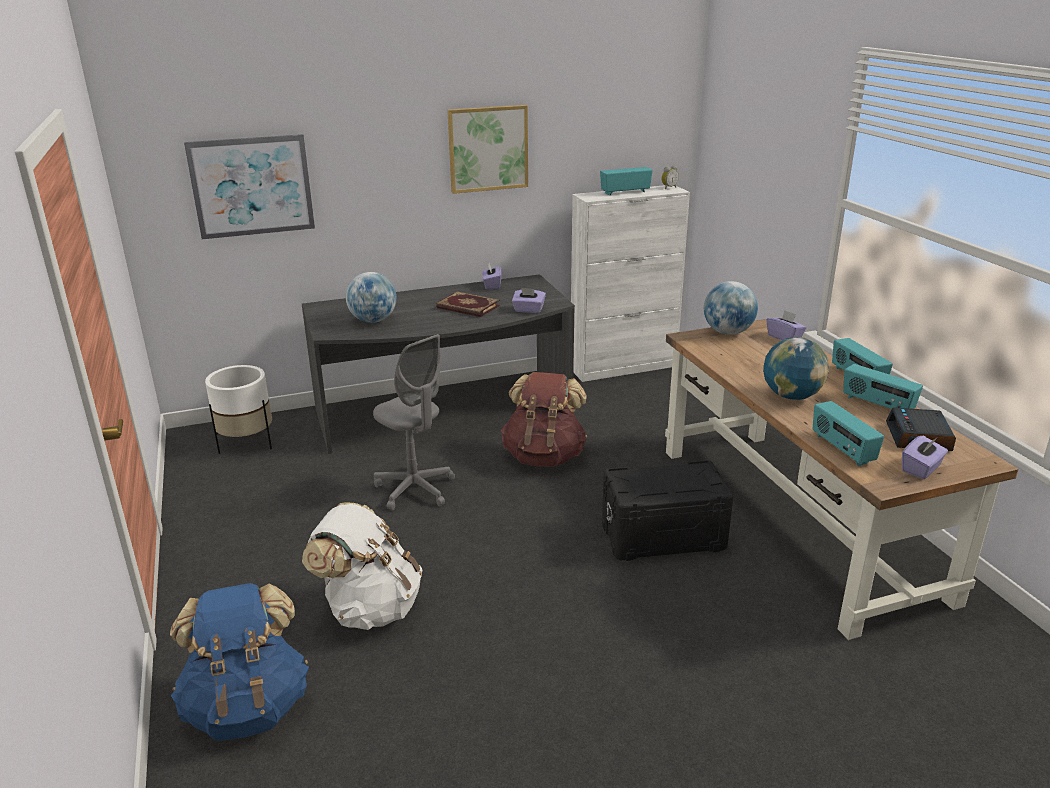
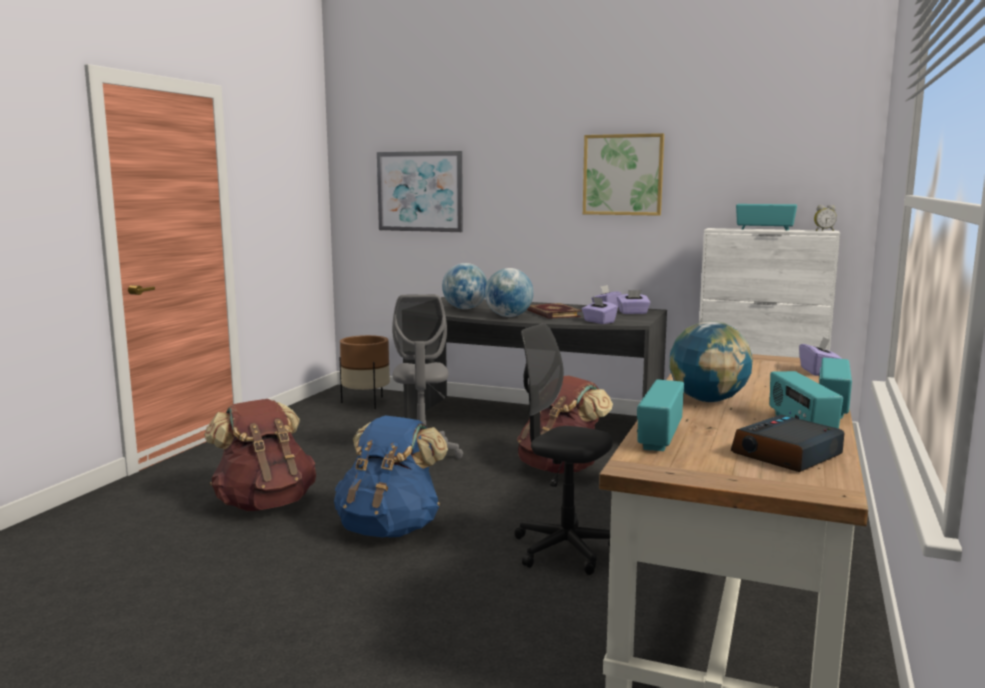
camera: 40 degrees right, 15 degrees down
blue backpack [170,583,309,741] -> blue backpack moved to [334,415,448,537]
white planter [205,365,272,454] -> brown planter [340,335,390,409]
white backpack [302,502,423,630] -> brown backpack [204,399,316,511]
black storage box [602,460,733,561] -> black office chair [514,323,613,575]
globe [704,281,758,335] -> globe moved to [485,268,534,317]
purple tissue box [902,436,948,479] -> purple tissue box moved to [617,290,651,314]

